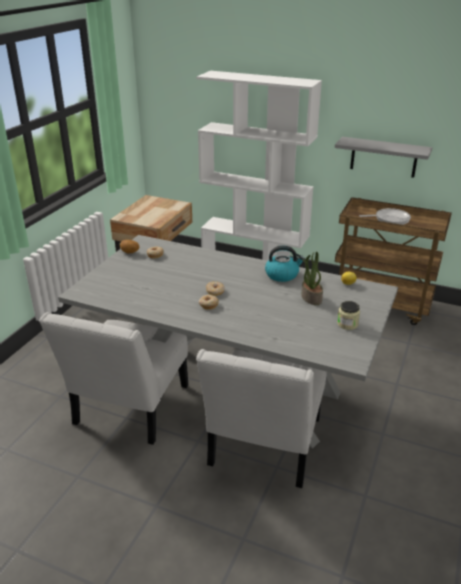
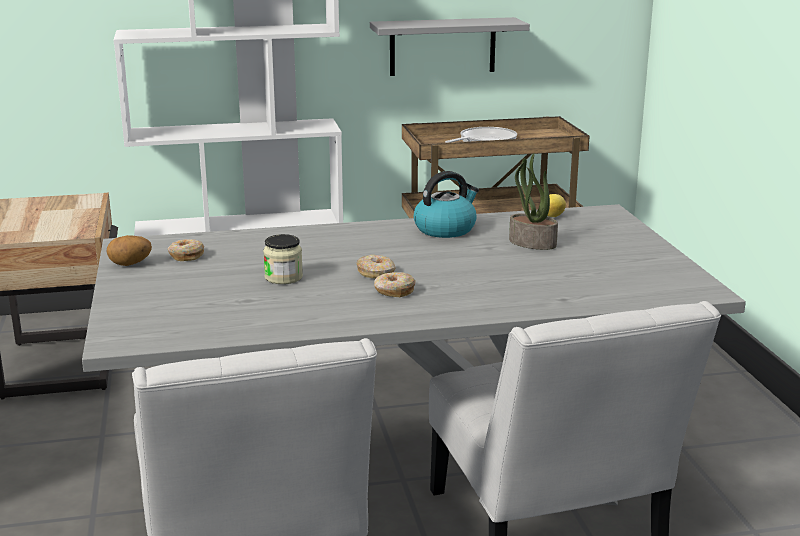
camera: 35 degrees left, 10 degrees down
jar [337,301,360,330] -> jar moved to [263,234,303,284]

